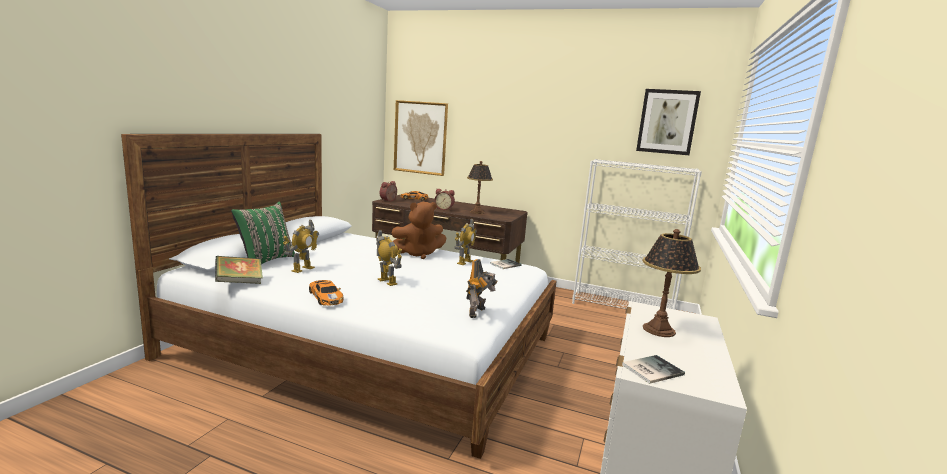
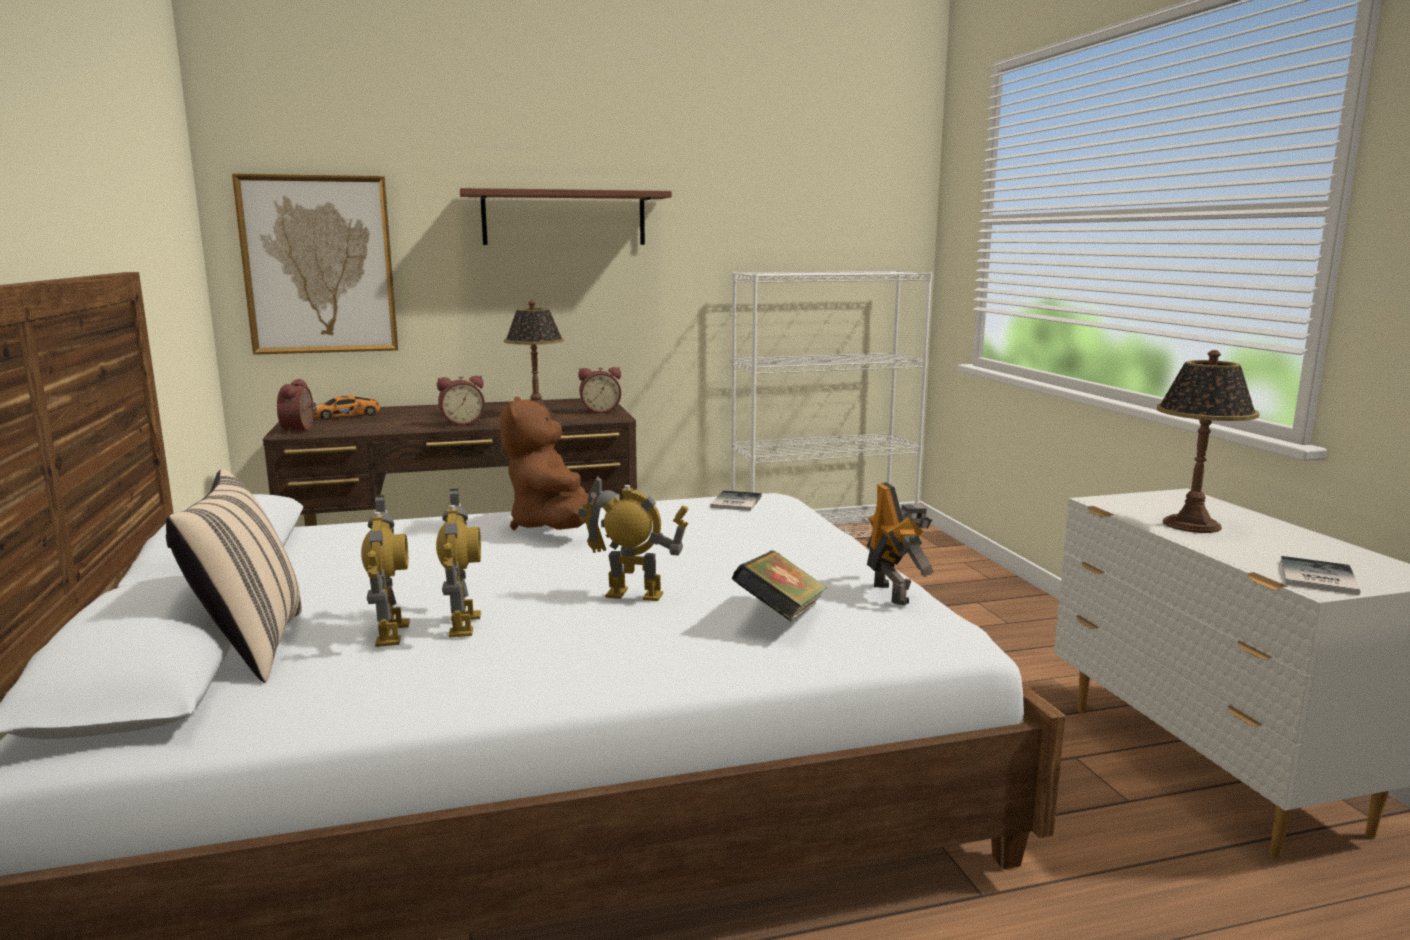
camera: 35 degrees left, 0 degrees up
book [215,256,263,284] -> book moved to [732,551,827,621]
green pillow [231,202,295,264] -> beige pillow [166,469,302,683]
toy car [309,280,344,306] -> none
brown plush toy [392,202,446,259] -> brown plush toy turned 135 degrees clockwise [500,397,595,530]
toy robot [455,219,477,265] -> toy robot moved to [436,489,481,638]
picture [636,89,701,155] -> none
none -> shelf [460,188,672,245]
none -> alarm clock [578,367,621,413]

